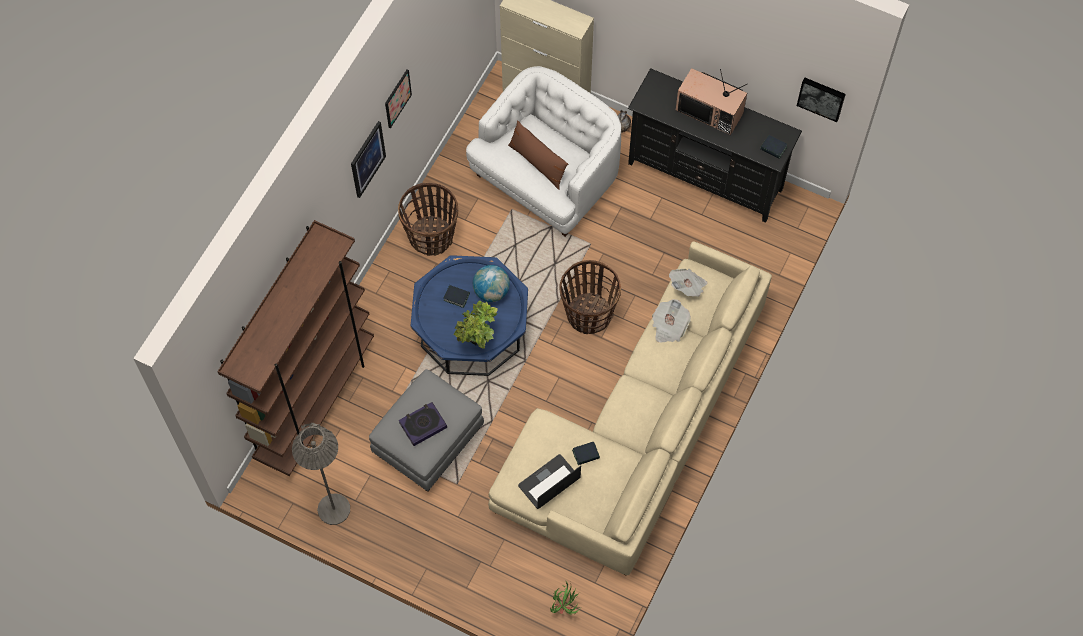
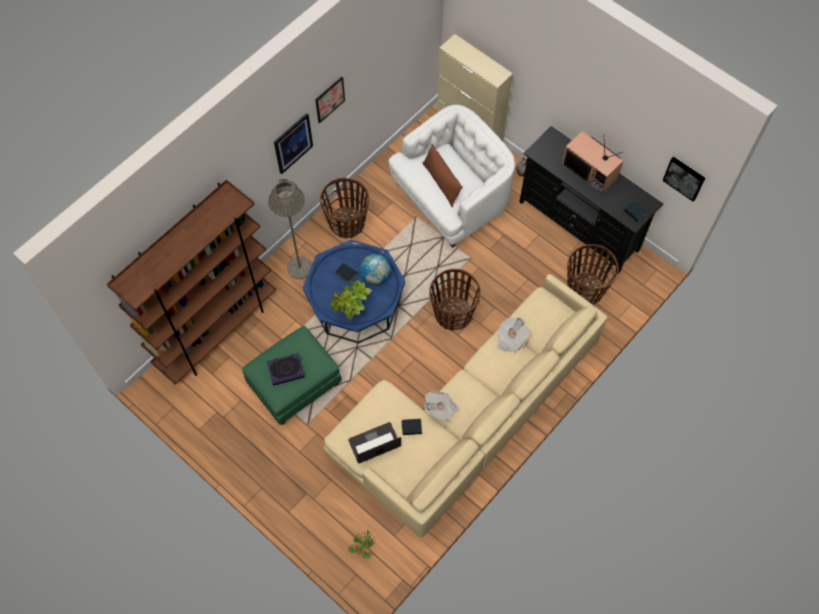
camera: 15 degrees right, 0 degrees up
grey floor lamp [292,423,350,525] -> grey floor lamp moved to [268,179,312,279]
grey ottoman [369,369,484,492] -> green ottoman [242,326,342,425]
newspaper [669,269,708,297] -> newspaper moved to [424,391,460,421]
none -> basket [567,244,619,305]

